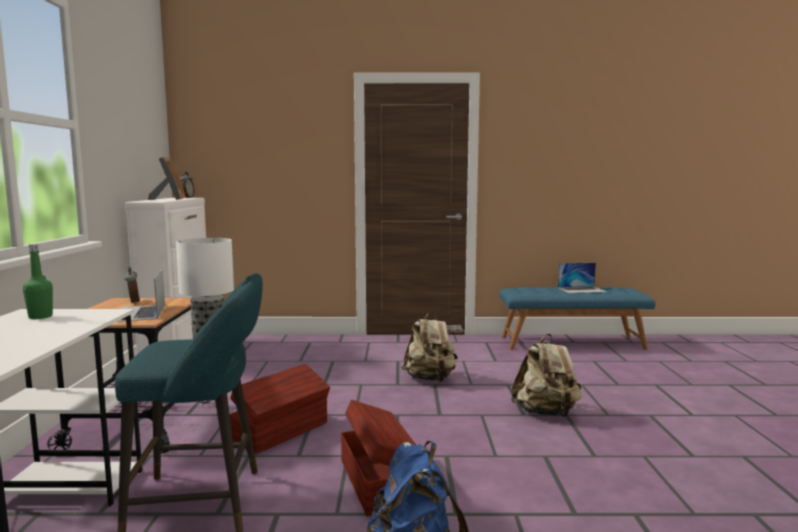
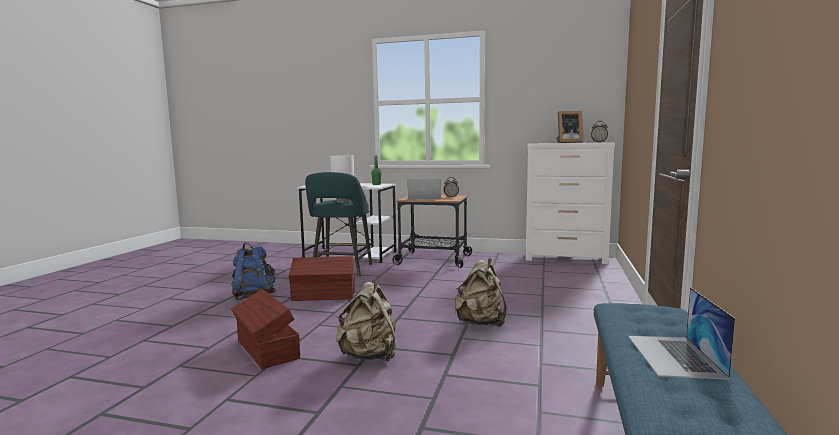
camera: 105 degrees right, 0 degrees up
brown storage box [230,364,330,454] -> brown storage box moved to [231,289,300,369]

